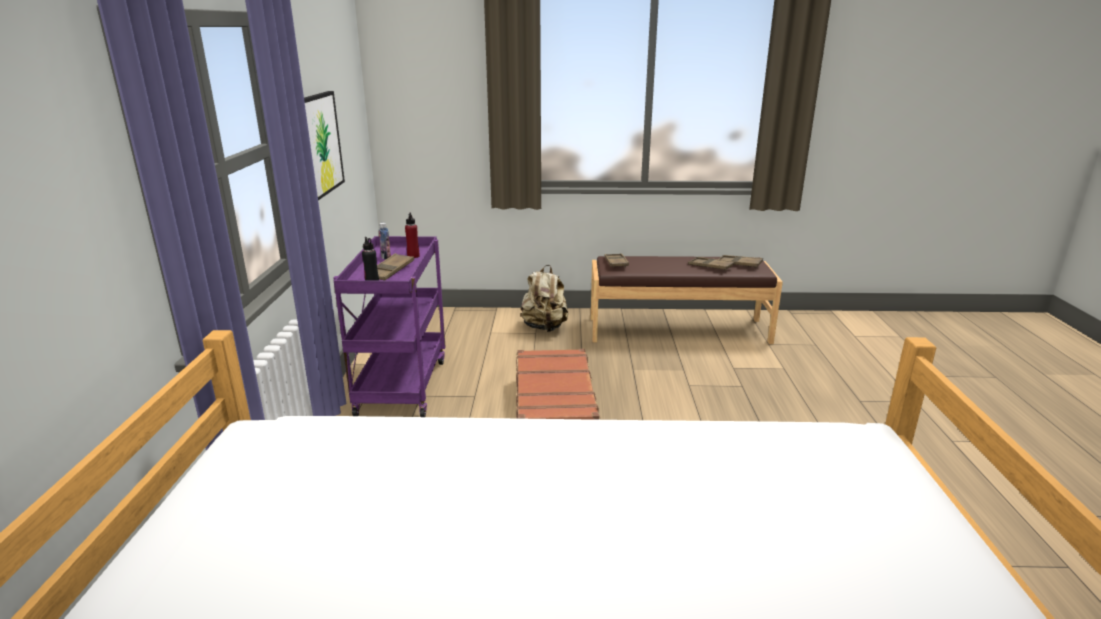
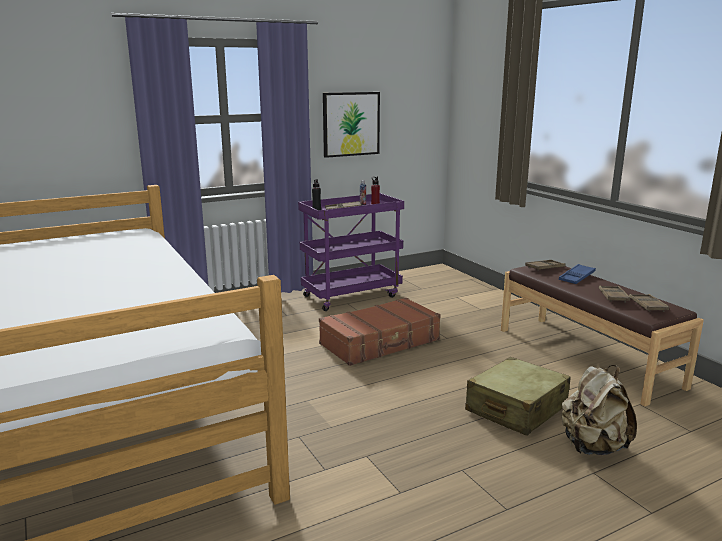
camera: 60 degrees right, 5 degrees down
beige backpack [520,265,568,332] -> beige backpack moved to [562,365,637,455]
none -> beige suitcase [465,357,571,436]
none -> blue tray [559,264,596,284]

